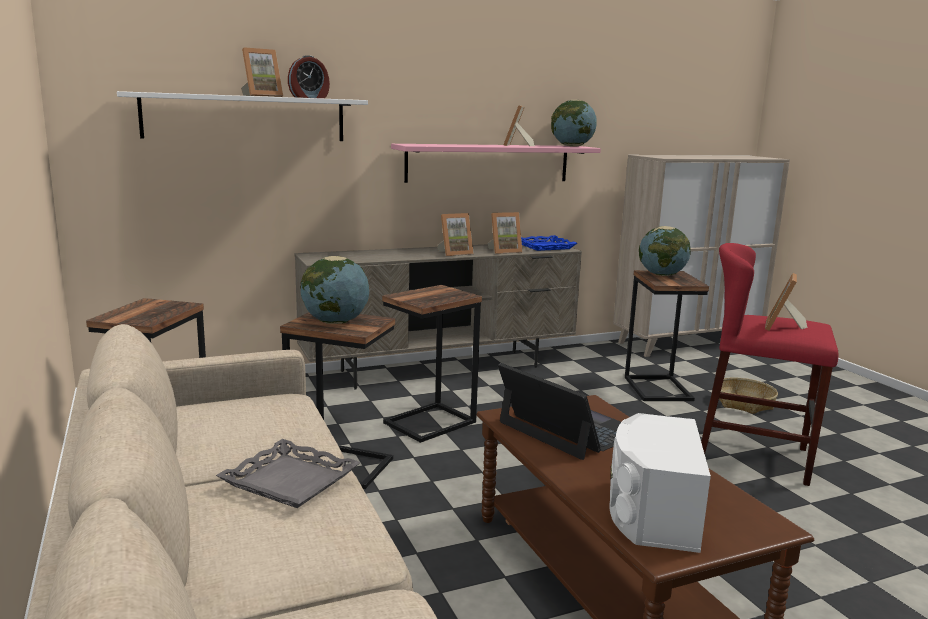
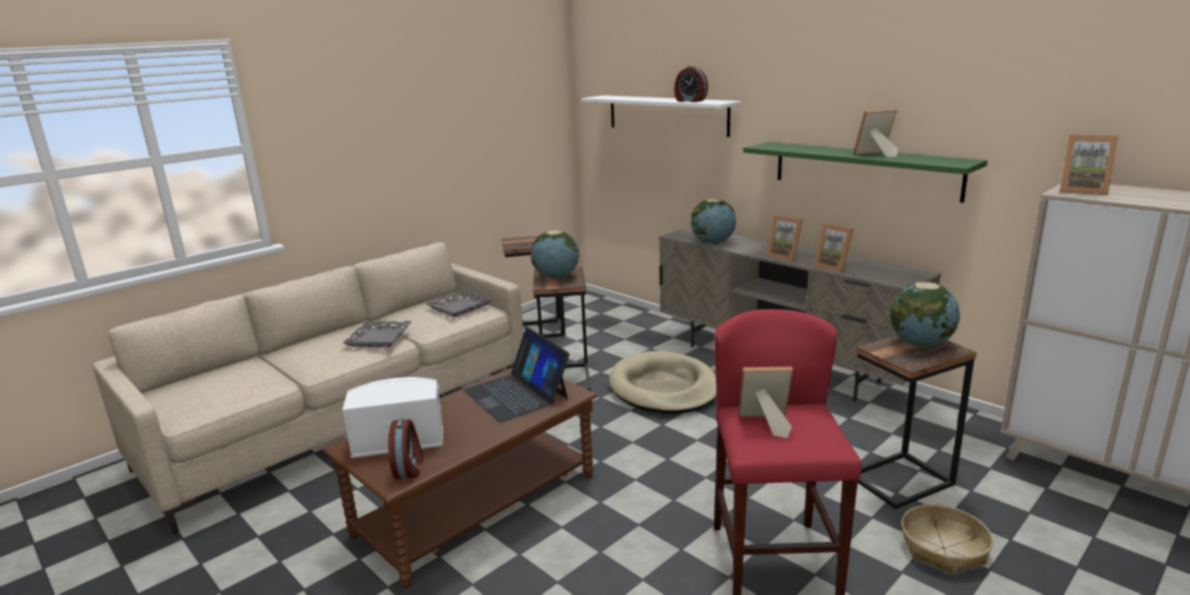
camera: 70 degrees right, 5 degrees up
picture frame [241,47,283,97] -> picture frame moved to [1060,135,1118,195]
side table [382,285,482,443] -> beige dog bed [609,351,717,414]
pink shelf [391,144,601,183] -> green shelf [743,142,988,203]
laptop [498,363,621,460] -> laptop turned 120 degrees clockwise [463,327,570,423]
blue tray [521,235,578,251] -> none
globe [551,100,597,147] -> globe moved to [691,199,736,244]
none -> alarm clock [388,418,423,479]
none -> grey tray [425,290,493,317]

